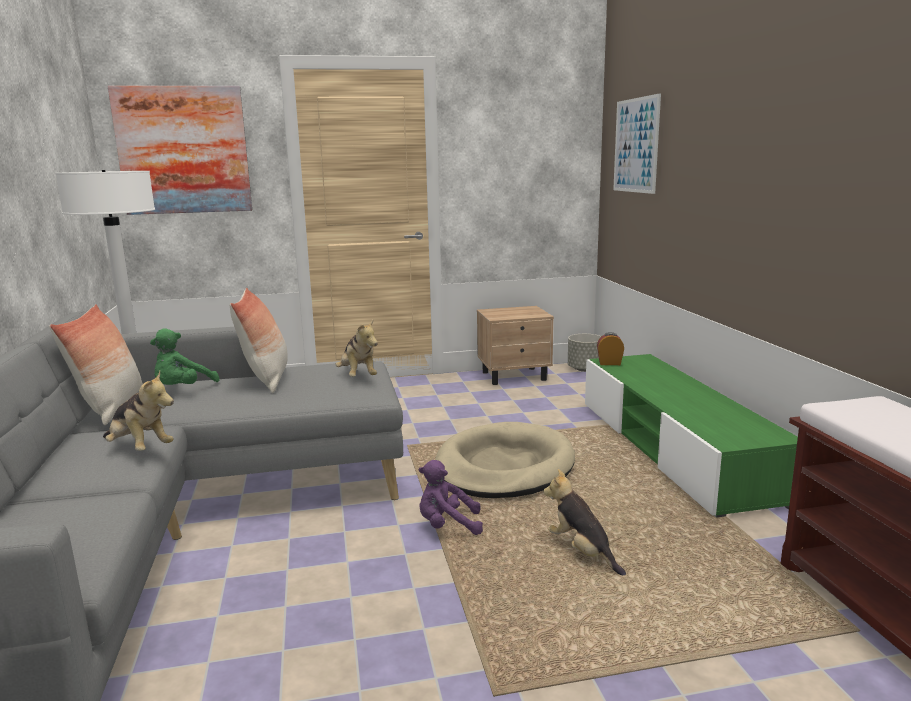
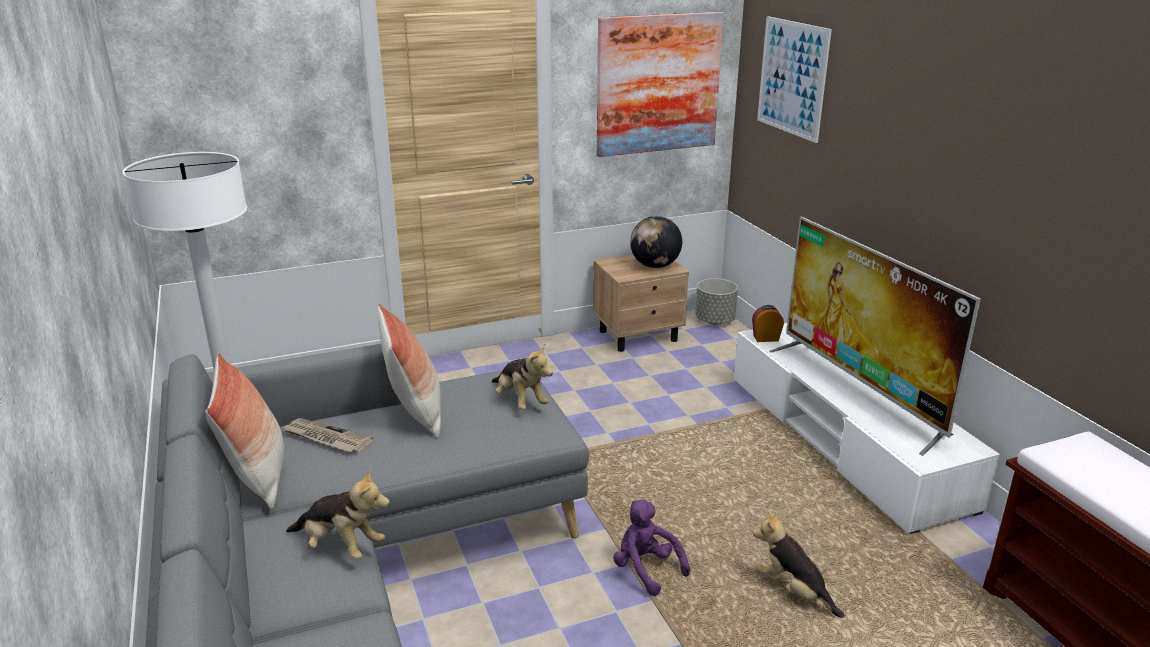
camera: 10 degrees left, 10 degrees up
picture [108,86,252,215] -> picture moved to [597,12,724,157]
green plush toy [150,328,220,385] -> newspaper [283,418,373,452]
purple plush toy [419,460,483,535] -> purple plush toy turned 60 degrees clockwise [613,500,690,596]
beige dog bed [435,422,575,498] -> none
green tv stand [585,354,798,518] -> white tv stand [734,323,1000,534]
none -> globe [630,216,682,268]
none -> television [770,216,981,456]

